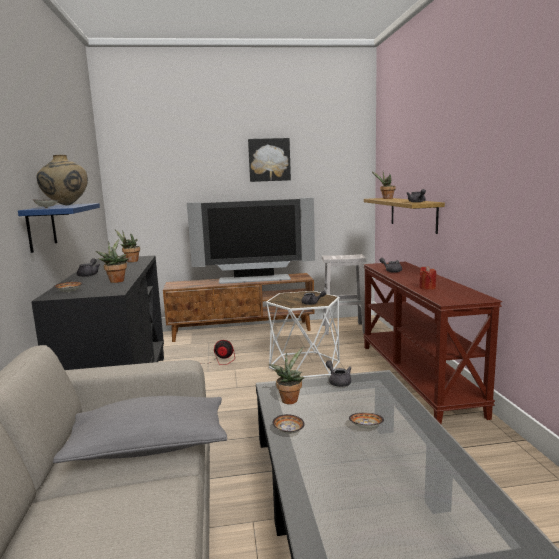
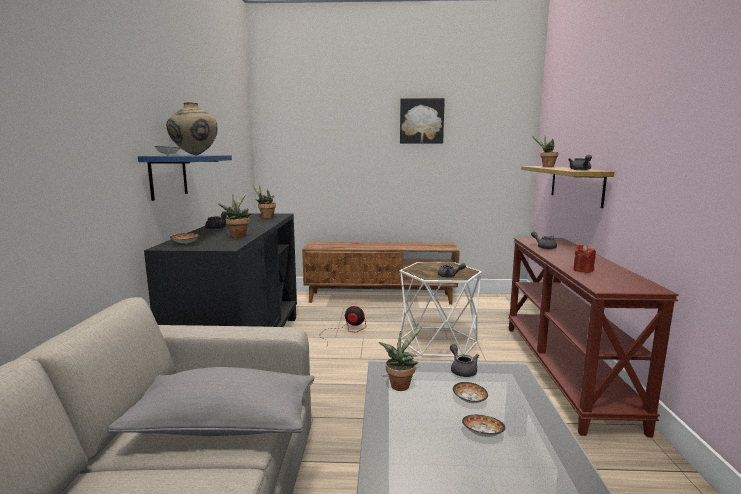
camera: 10 degrees right, 0 degrees up
television [187,198,315,284] -> none
bowl [272,414,305,434] -> bowl moved to [453,382,488,403]
white stool [322,254,366,335] -> none

